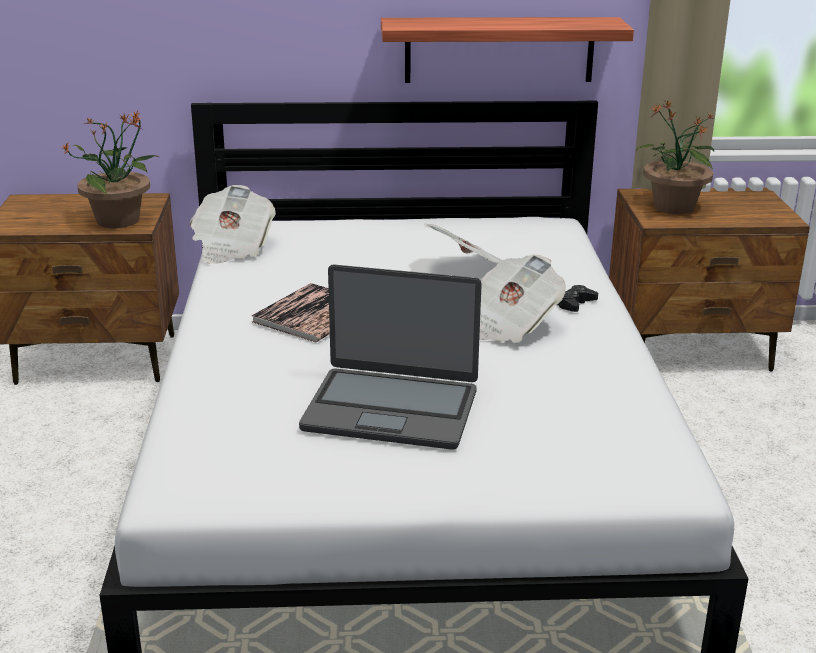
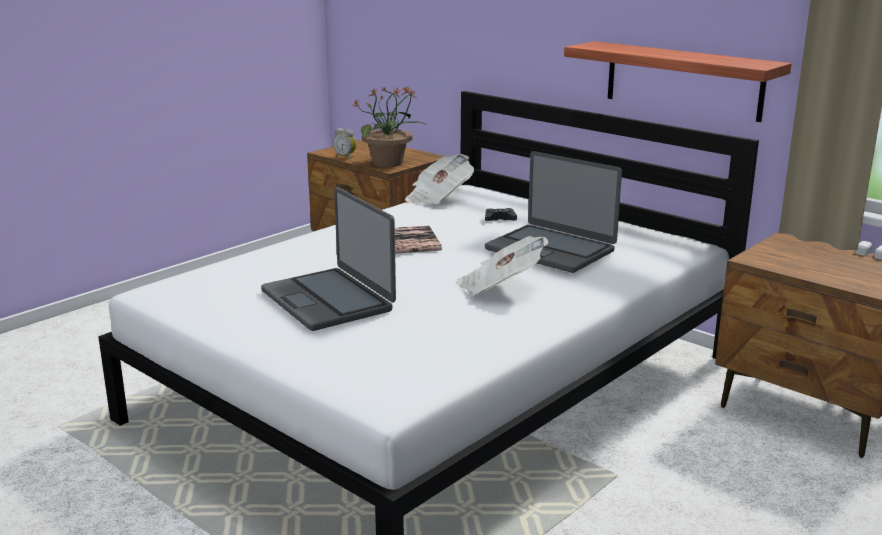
camera: 45 degrees right, 5 degrees down
newspaper [426,224,502,264] -> laptop [485,151,622,273]
black game controller [557,285,598,312] -> black game controller moved to [485,208,517,221]
potted plant [635,100,714,214] -> none
none -> alarm clock [333,128,356,159]

